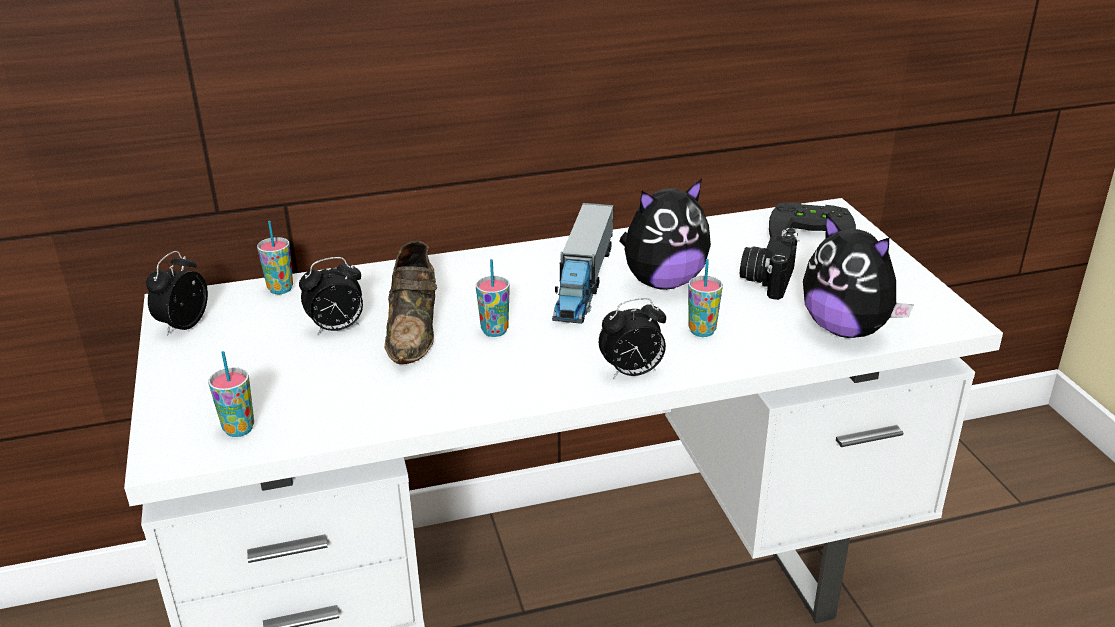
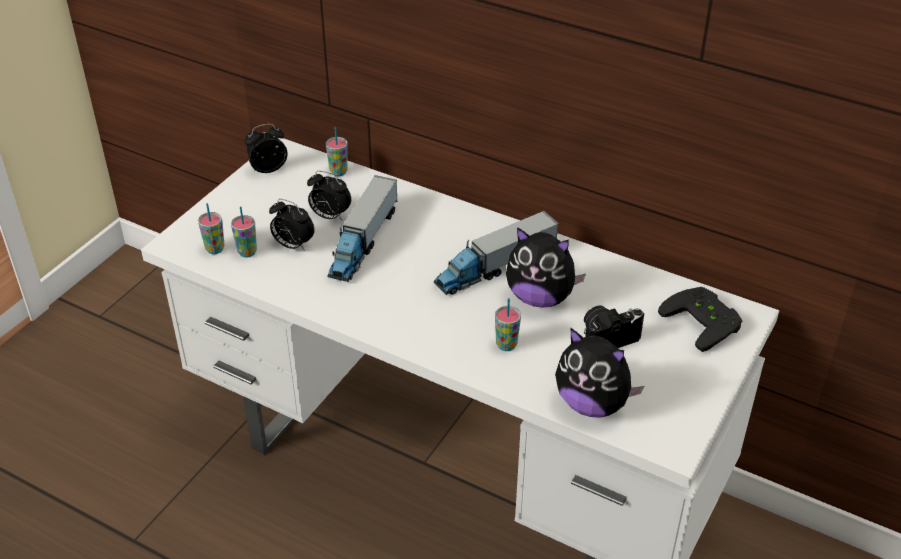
camera: 45 degrees right, 10 degrees up
brown shoe [385,241,437,364] -> toy truck [327,175,397,282]
cup [476,259,510,337] -> cup moved to [231,206,257,258]
alarm clock [599,298,666,379] -> alarm clock moved to [269,199,315,251]
plush toy [803,214,914,338] -> plush toy turned 60 degrees counterclockwise [555,327,644,418]

